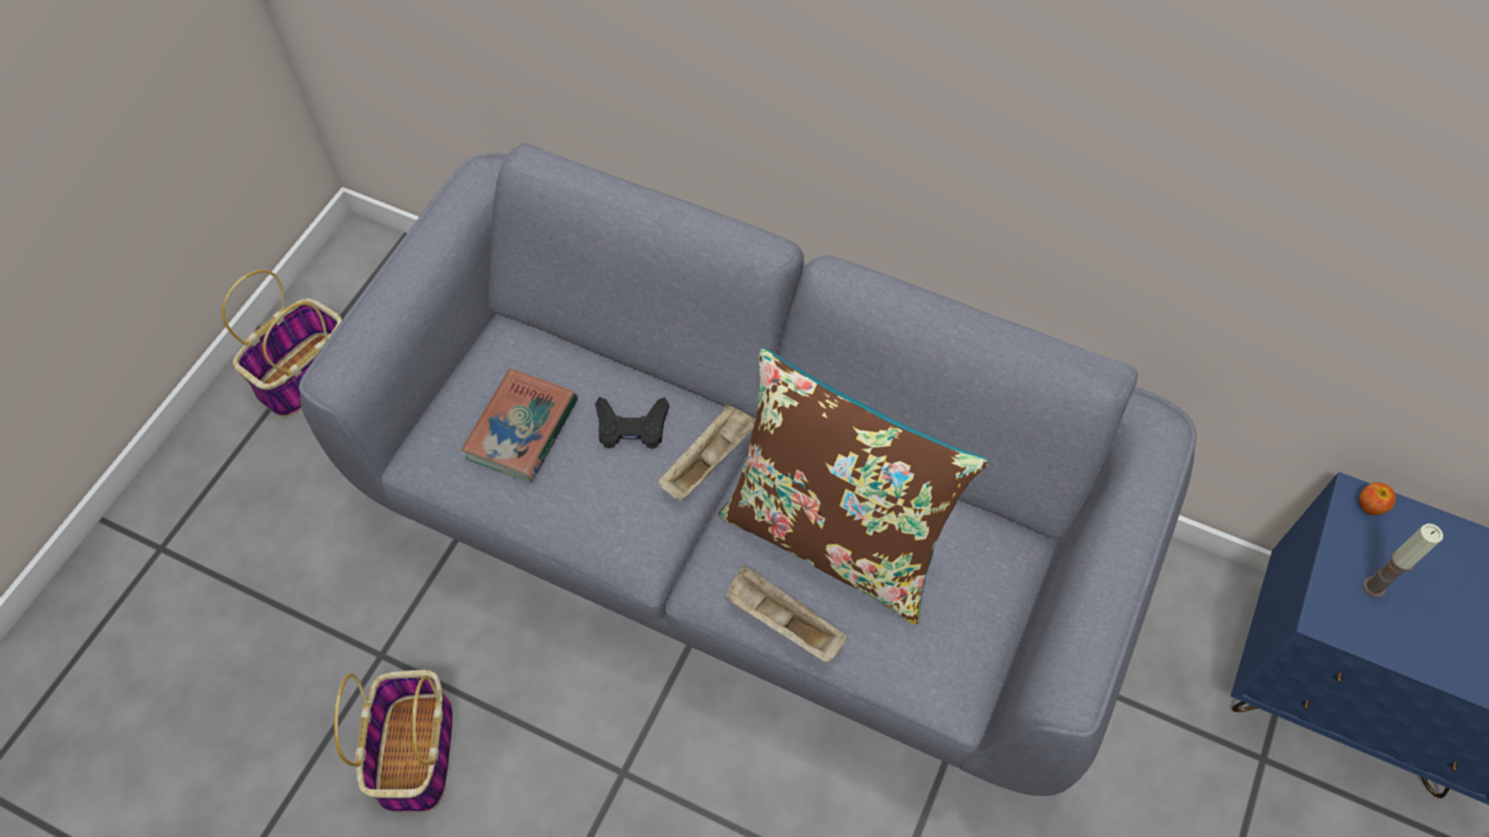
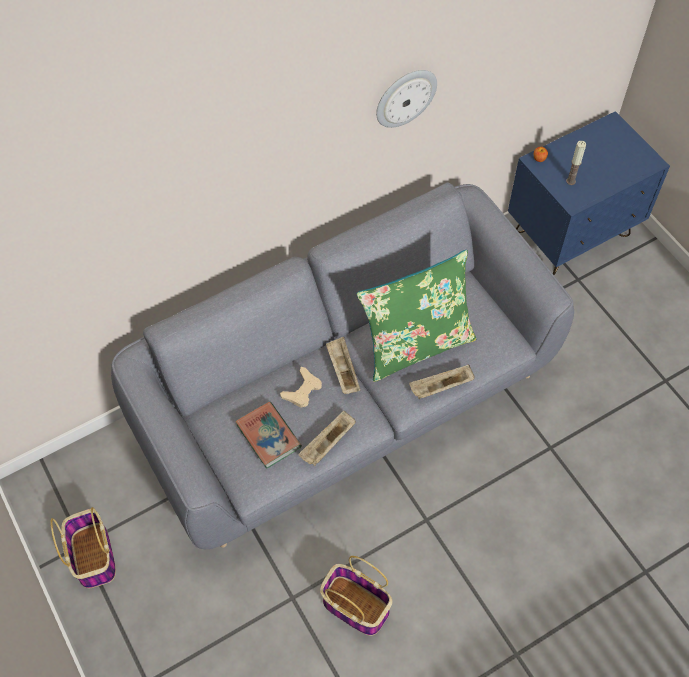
camera: 55 degrees left, 0 degrees up
black game controller [595,397,669,449] -> beige game controller [280,367,322,408]
brown pillow [718,348,988,624] -> green pillow [357,250,476,382]
none -> beige tray [298,411,356,466]
none -> wall clock [376,70,437,128]

